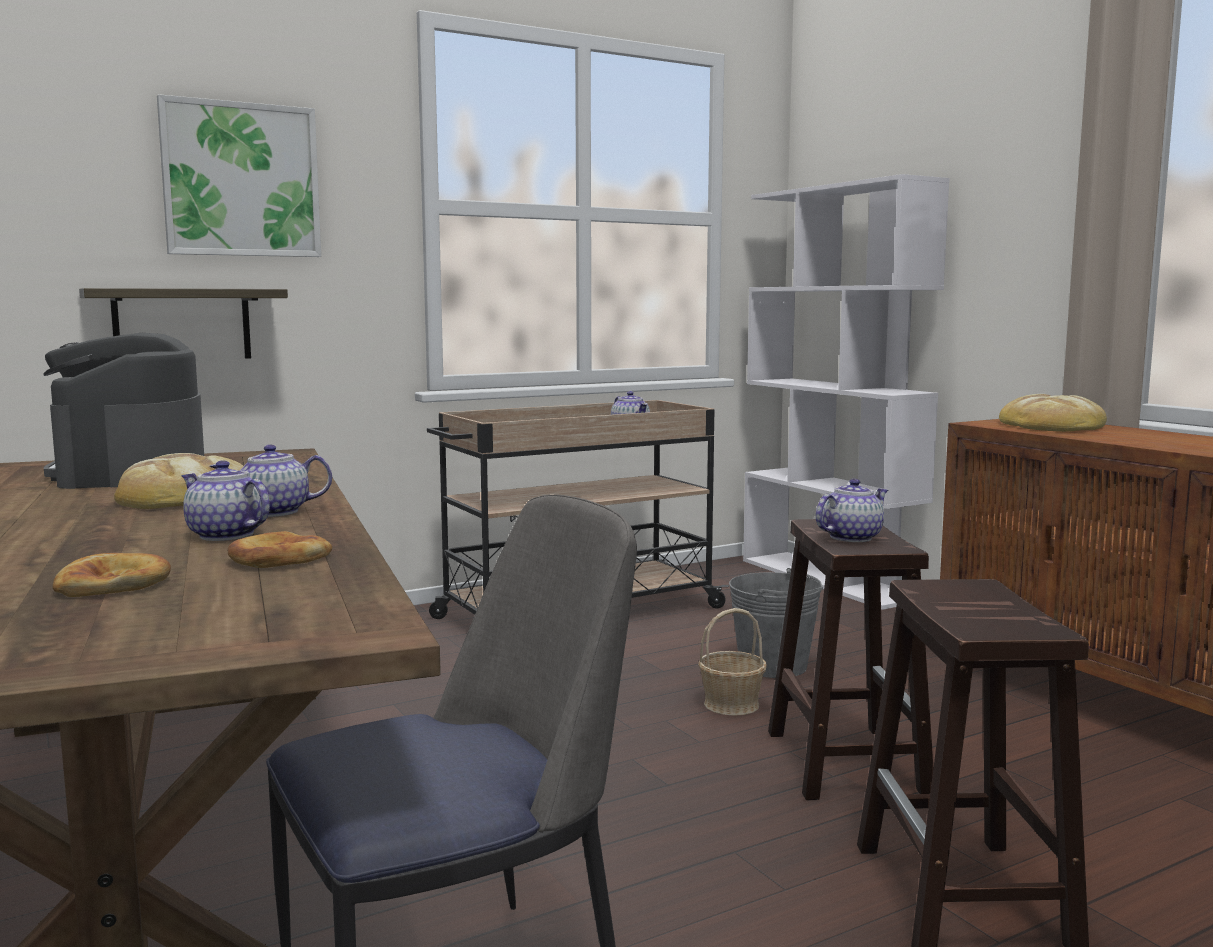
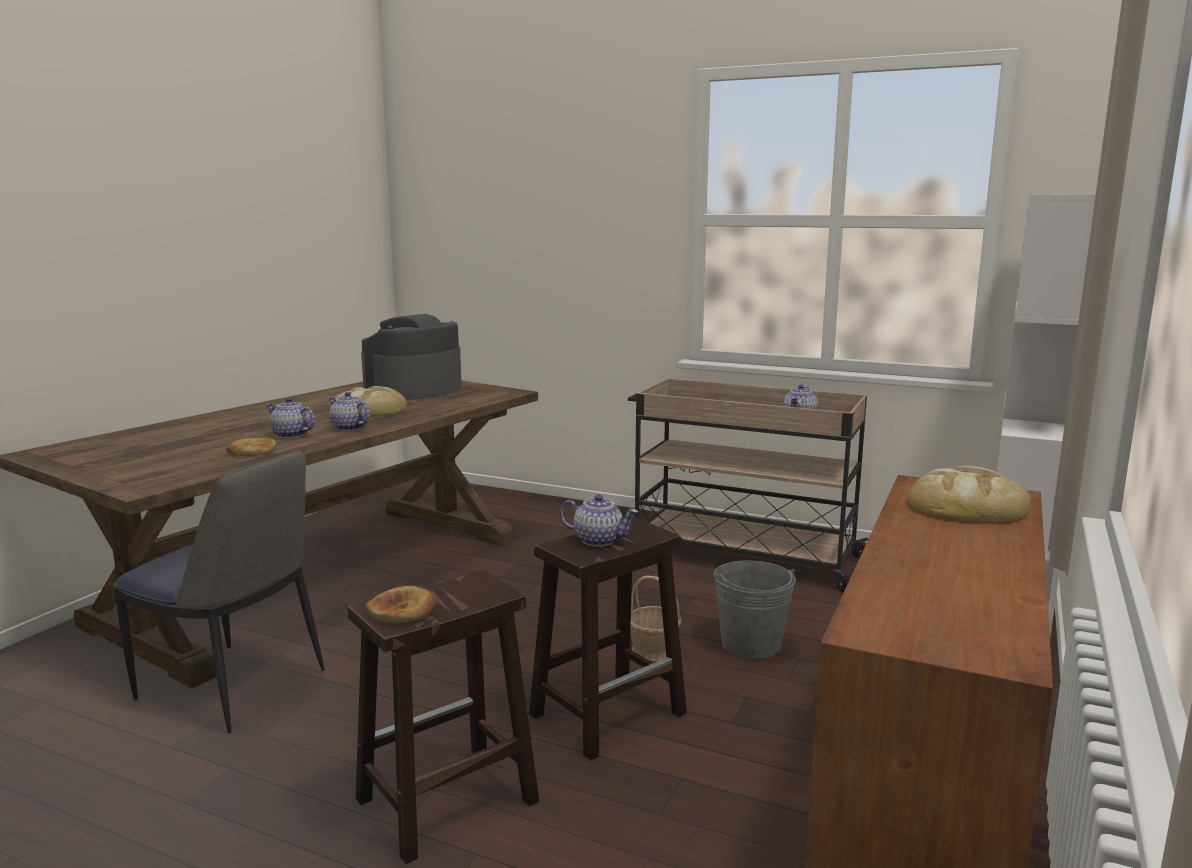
camera: 55 degrees right, 5 degrees up
bread [52,553,171,597] -> bread moved to [366,586,437,623]
shelf [79,288,288,359] -> none
picture [157,94,321,257] -> none
teapot [181,460,270,541] -> teapot turned 60 degrees counterclockwise [266,398,315,438]

